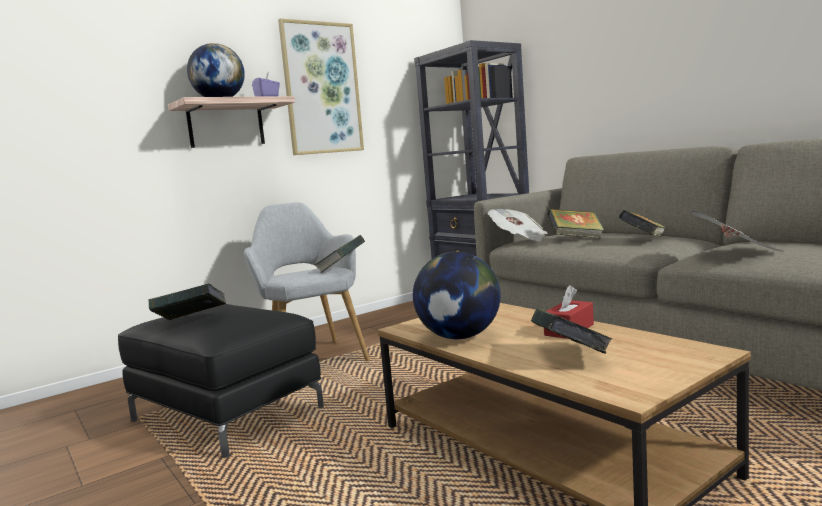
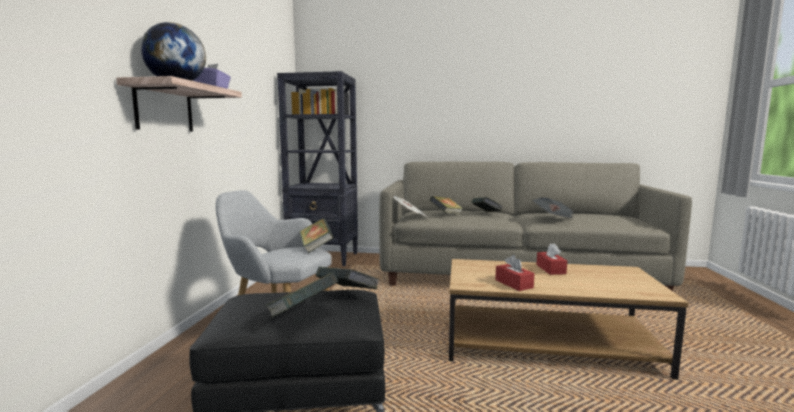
camera: 45 degrees left, 0 degrees up
picture [278,18,364,155] -> none
globe [413,252,501,339] -> red tissue box [495,255,534,291]
book [531,309,612,353] -> book moved to [316,267,380,289]

